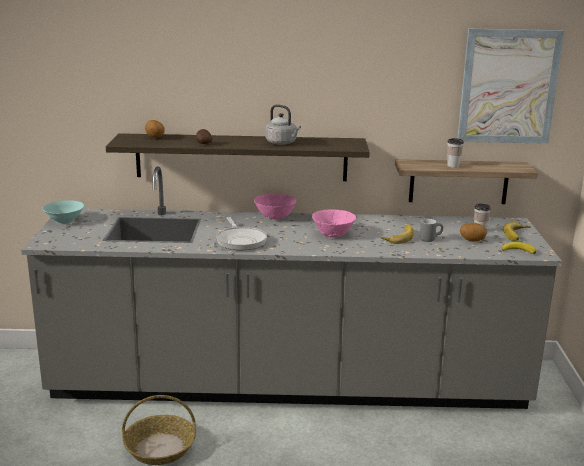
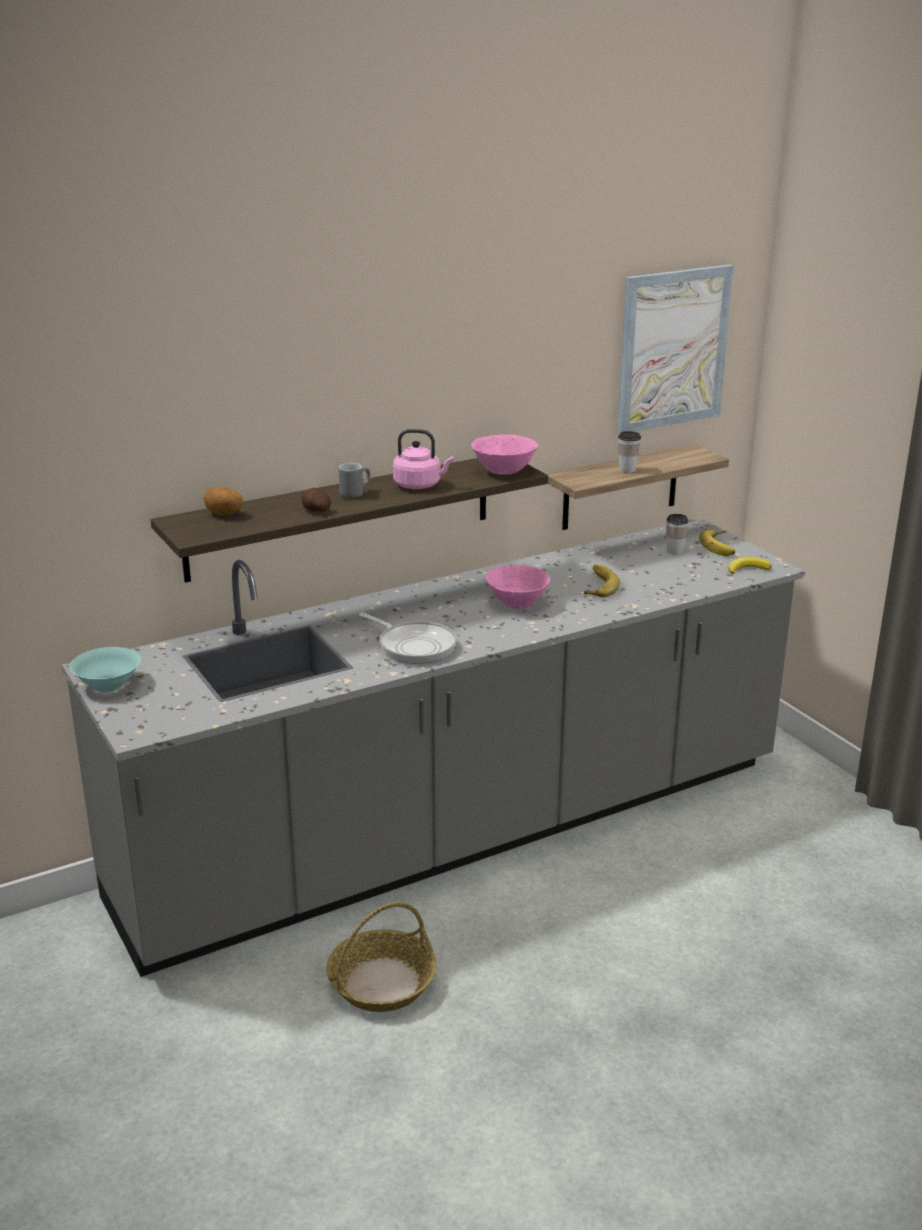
camera: 30 degrees left, 5 degrees up
pink bowl [254,194,297,219] -> pink bowl moved to [471,434,538,475]
grey kettle [265,104,301,145] -> pink kettle [393,429,454,489]
grey mug [420,219,443,242] -> grey mug moved to [339,463,370,498]
potato [460,223,487,242] -> none

